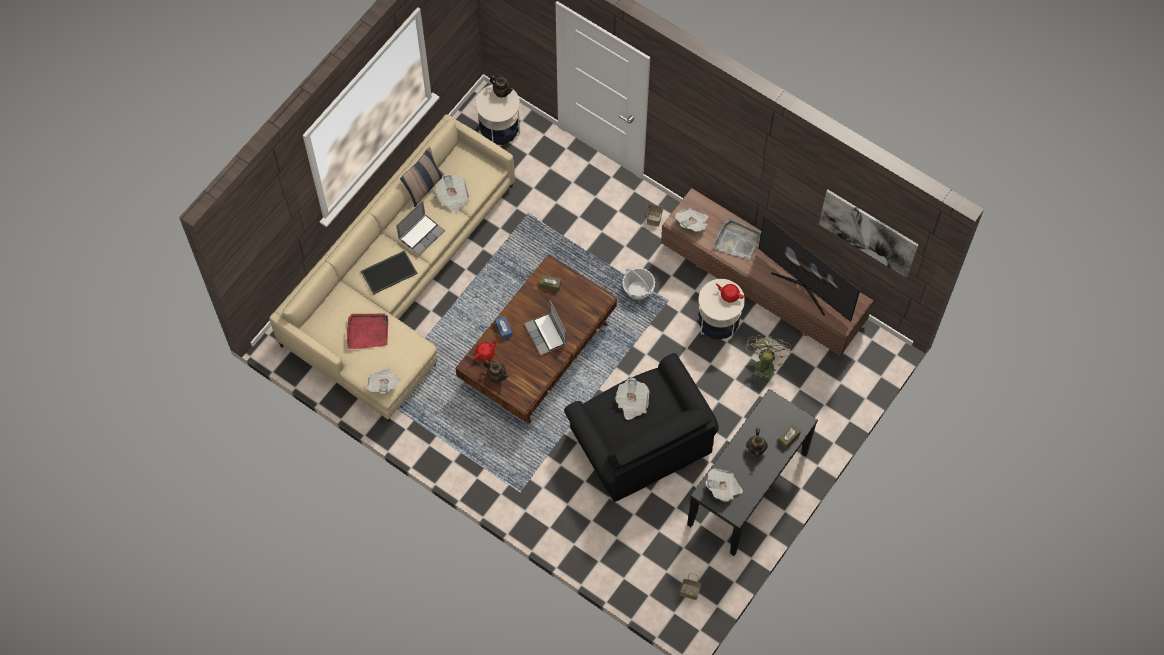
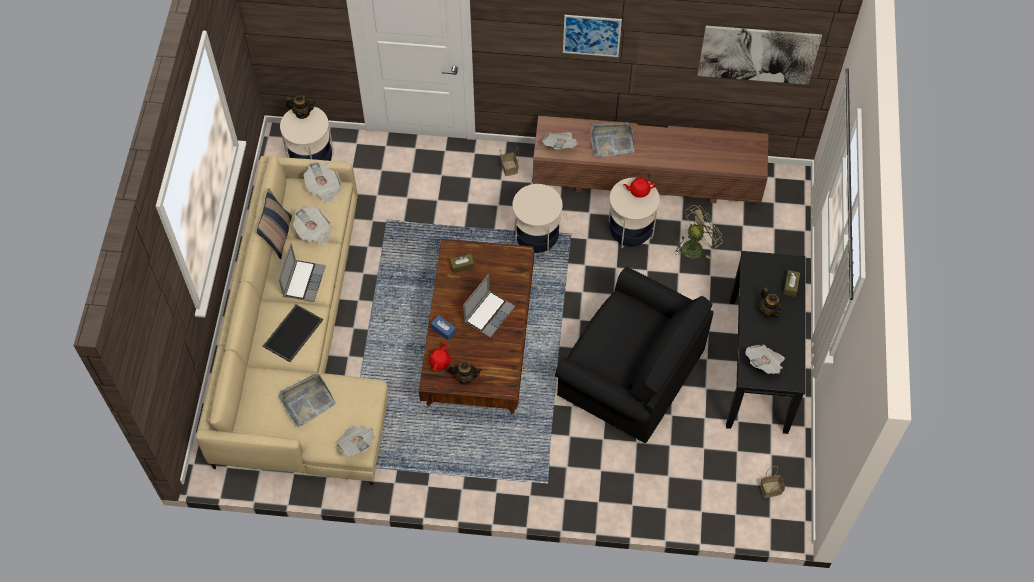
camera: 30 degrees left, 5 degrees down
red tray [347,314,388,349] -> grey tray [279,374,336,427]
laptop [524,300,567,356] -> laptop turned 90 degrees counterclockwise [463,274,515,338]
newspaper [615,378,650,420] -> newspaper moved to [304,161,342,204]
basket [622,268,655,300] -> beige side table [513,184,563,254]
green fan [745,336,790,383] -> green fan turned 75 degrees clockwise [675,205,722,259]
television [758,216,860,321] -> none
none -> picture [563,15,622,57]

